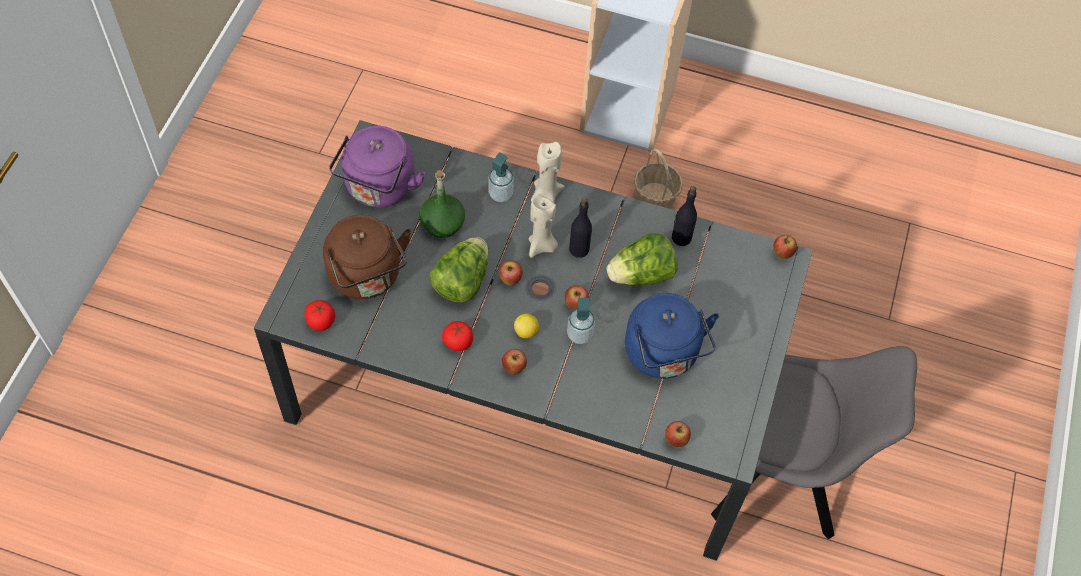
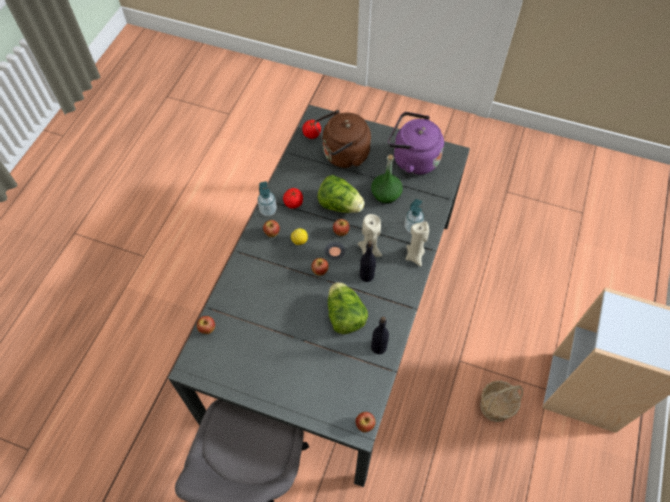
camera: 95 degrees right, 0 degrees up
soap dispenser [567,298,595,344] -> soap dispenser moved to [258,181,277,216]
blue kettle [625,293,719,379] -> none

